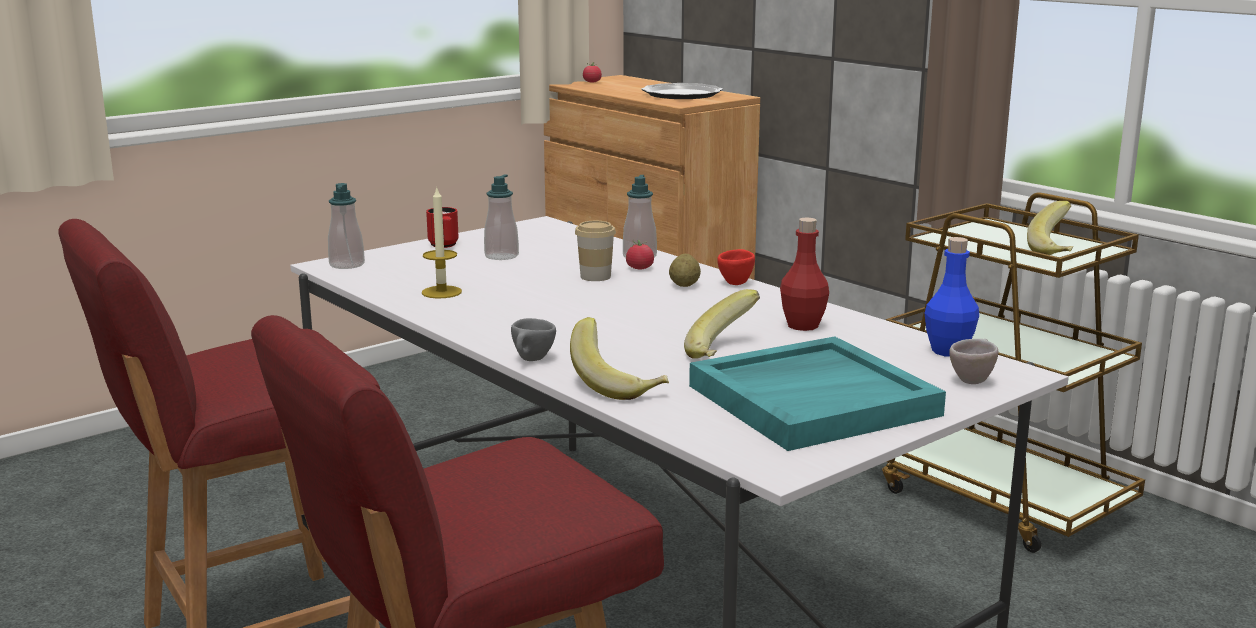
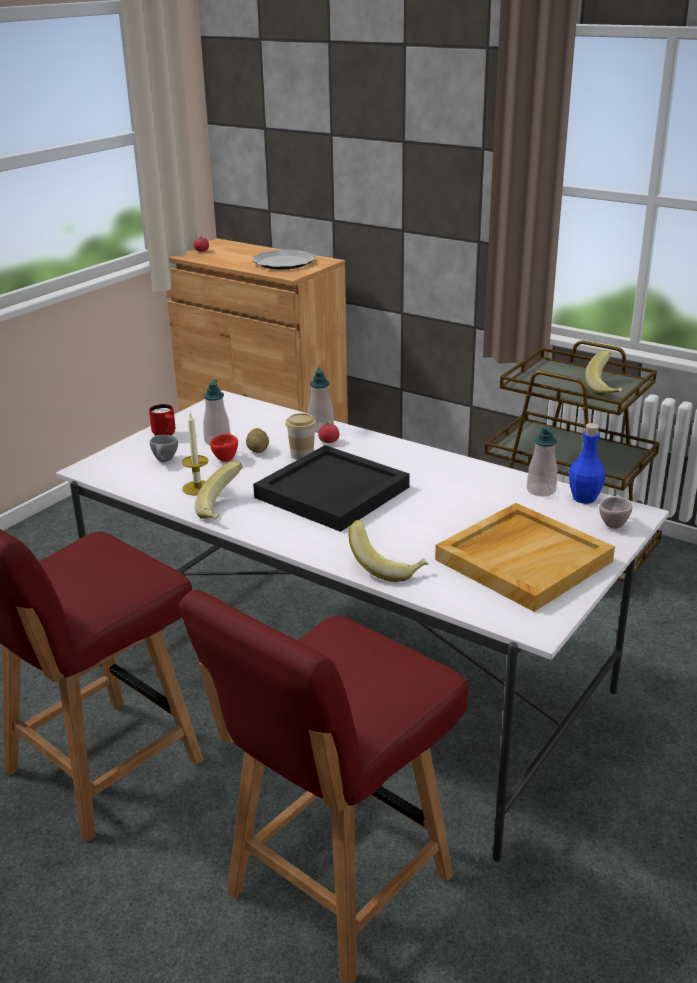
camera: 15 degrees left, 10 degrees up
soap dispenser [328,183,365,269] -> soap dispenser moved to [527,426,557,497]
grey cup [511,318,556,361] -> grey cup moved to [150,435,178,462]
potato [669,254,701,287] -> potato moved to [246,428,269,453]
banana [684,289,760,359] -> banana moved to [195,462,243,519]
turquoise tray [689,336,946,451] -> beige tray [435,503,615,612]
red cup [717,249,755,285] -> red cup moved to [210,432,238,462]
red bottle [780,218,829,331] -> none
none -> black tray [253,445,410,532]

